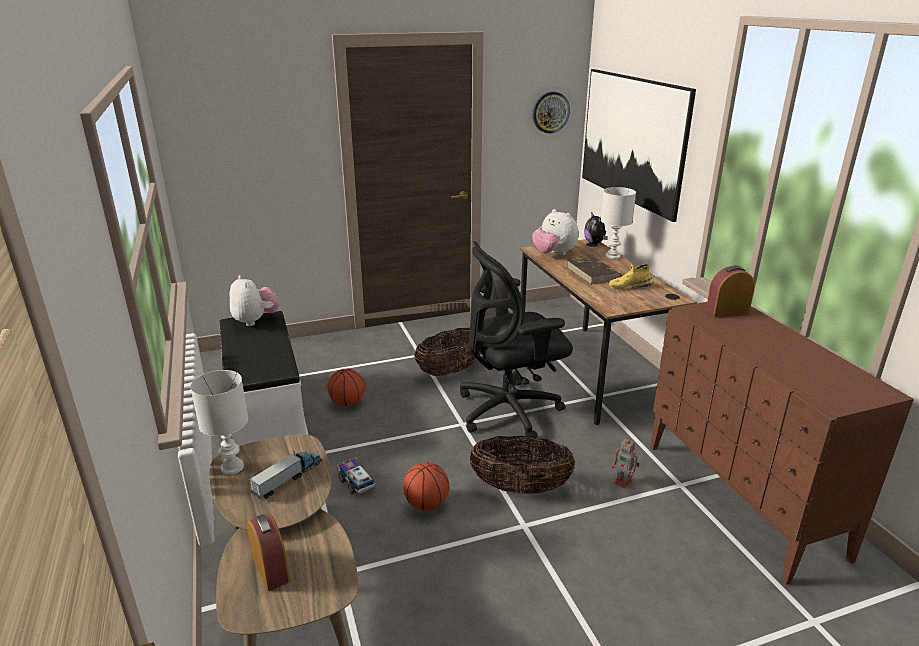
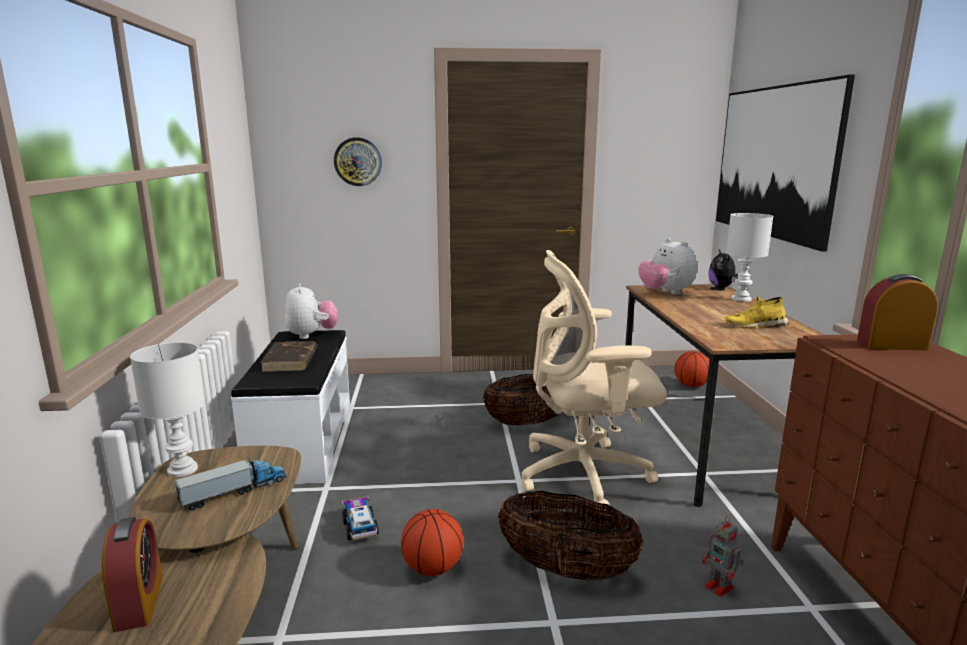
camera: 15 degrees right, 10 degrees down
basketball [327,369,365,406] -> basketball moved to [674,351,709,387]
black office chair [460,241,573,441] -> beige office chair [521,250,667,510]
wall clock [532,92,570,133] -> wall clock moved to [334,137,382,186]
brown book [567,257,622,285] -> brown book moved to [260,341,317,372]

